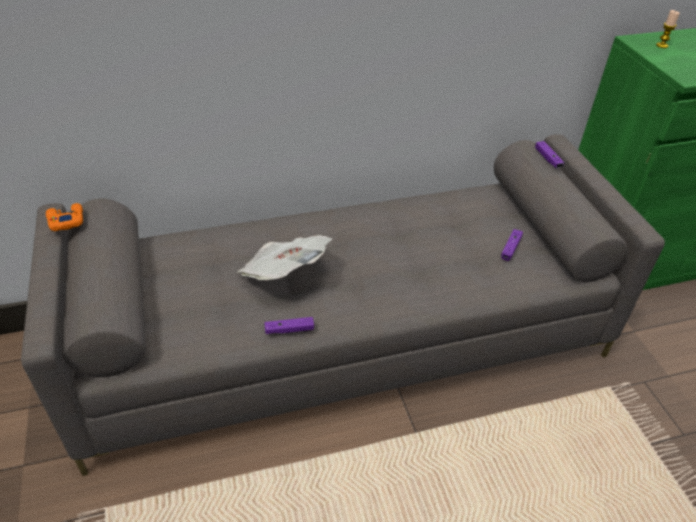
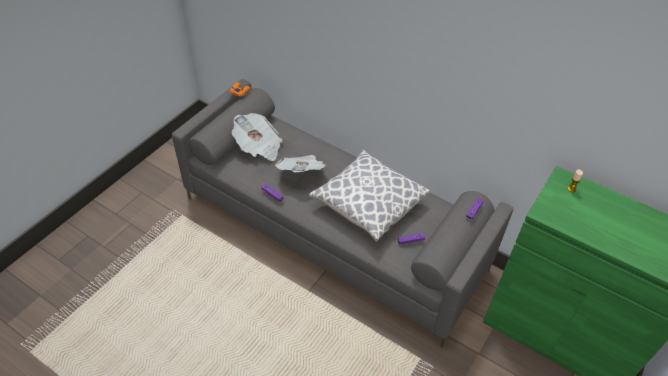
camera: 50 degrees right, 5 degrees up
none -> newspaper [232,113,283,161]
none -> pillow [309,150,429,242]

